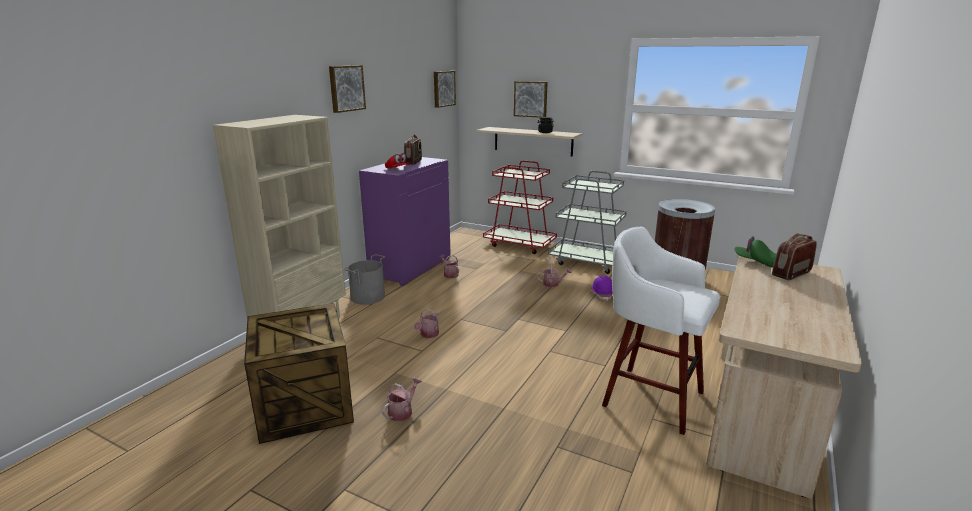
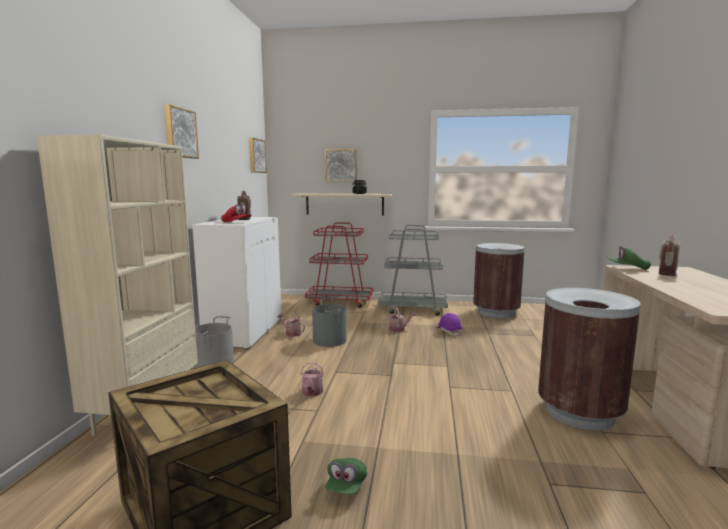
camera: 20 degrees left, 10 degrees down
purple cabinet [359,157,451,286] -> white cabinet [192,217,281,350]
watering can [382,377,422,421] -> green cap [325,458,367,494]
white stool [602,227,720,435] -> brown trash can [538,288,641,430]
none -> grey bucket [312,298,346,347]

